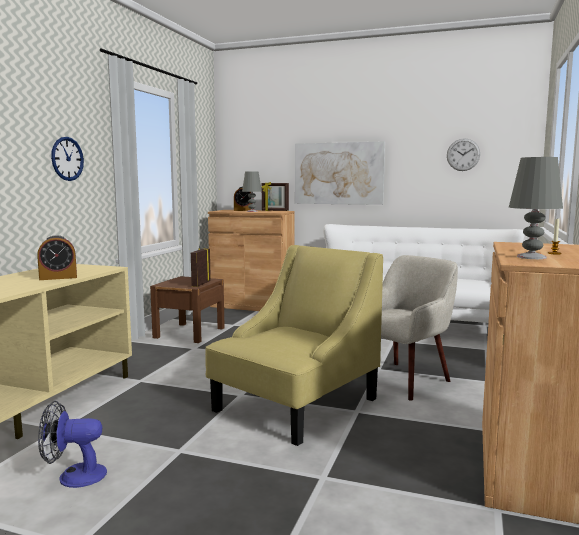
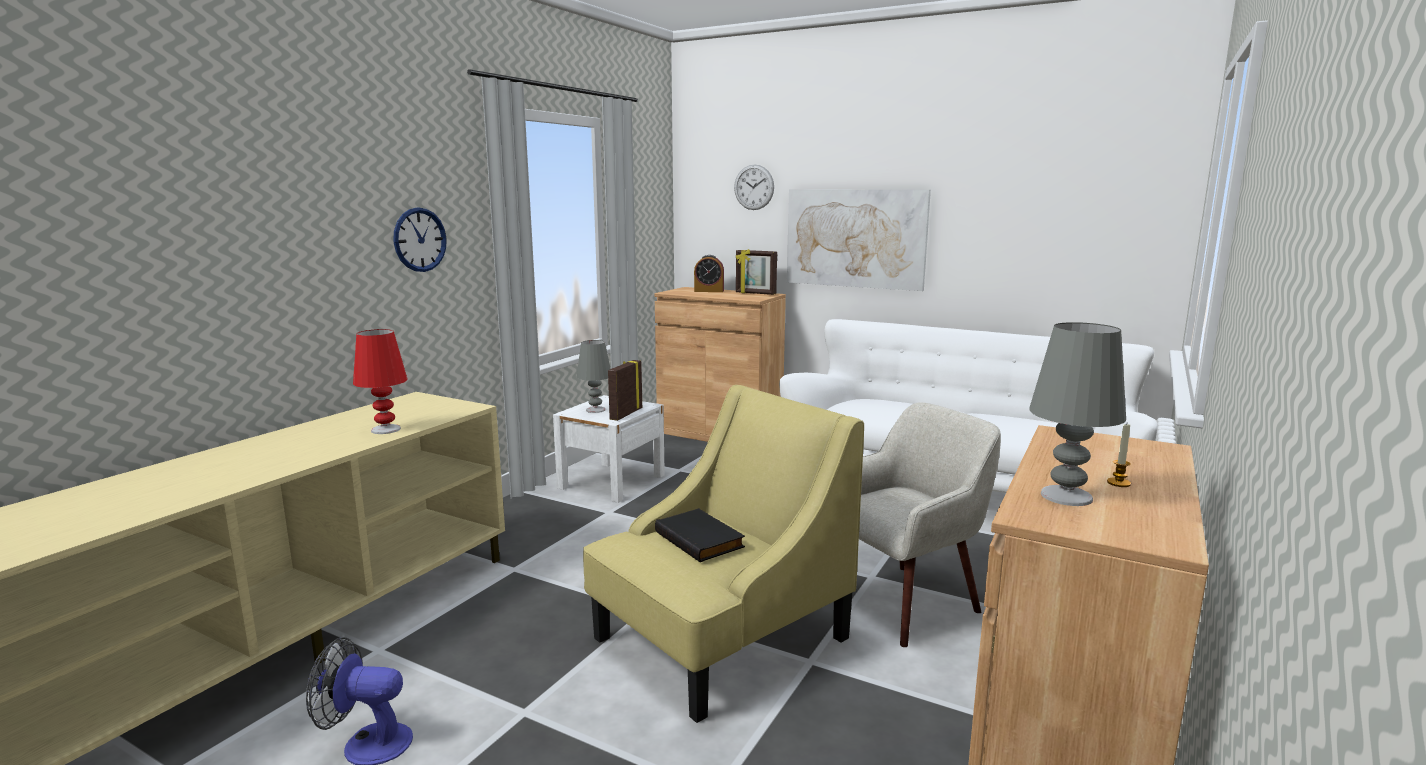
camera: 10 degrees right, 5 degrees up
alarm clock [37,235,77,280] -> red table lamp [353,329,407,434]
brown nightstand [150,276,225,343] -> white nightstand [553,395,665,503]
grey table lamp [242,171,262,212] -> grey table lamp moved to [577,340,611,413]
wall clock [447,138,480,171] -> wall clock moved to [734,164,774,210]
none -> black book [655,508,745,562]

